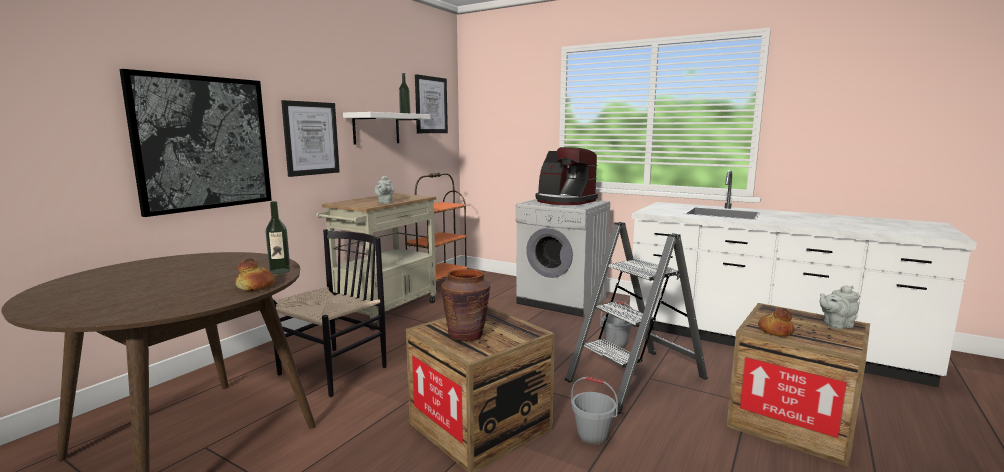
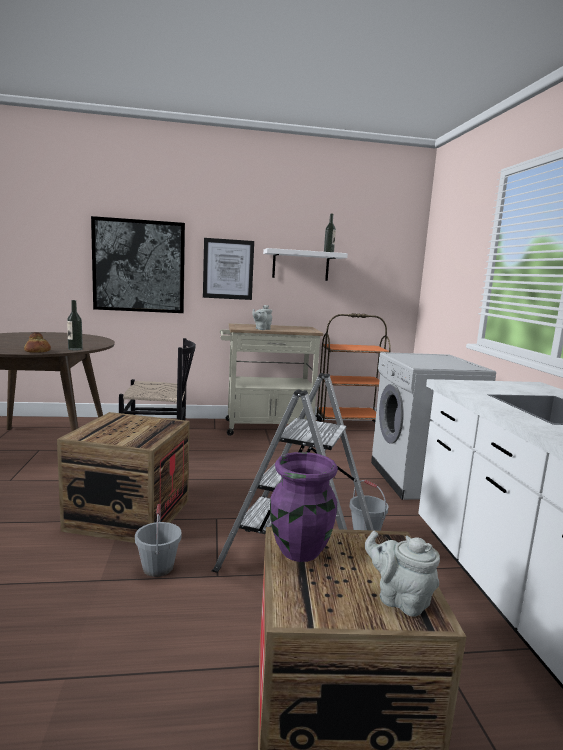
camera: 50 degrees right, 0 degrees up
picture [415,74,448,133] -> none
brown vase [441,269,491,341] -> none
coffee machine [536,147,598,205] -> none
bread [758,308,794,337] -> purple vase [270,452,338,562]

